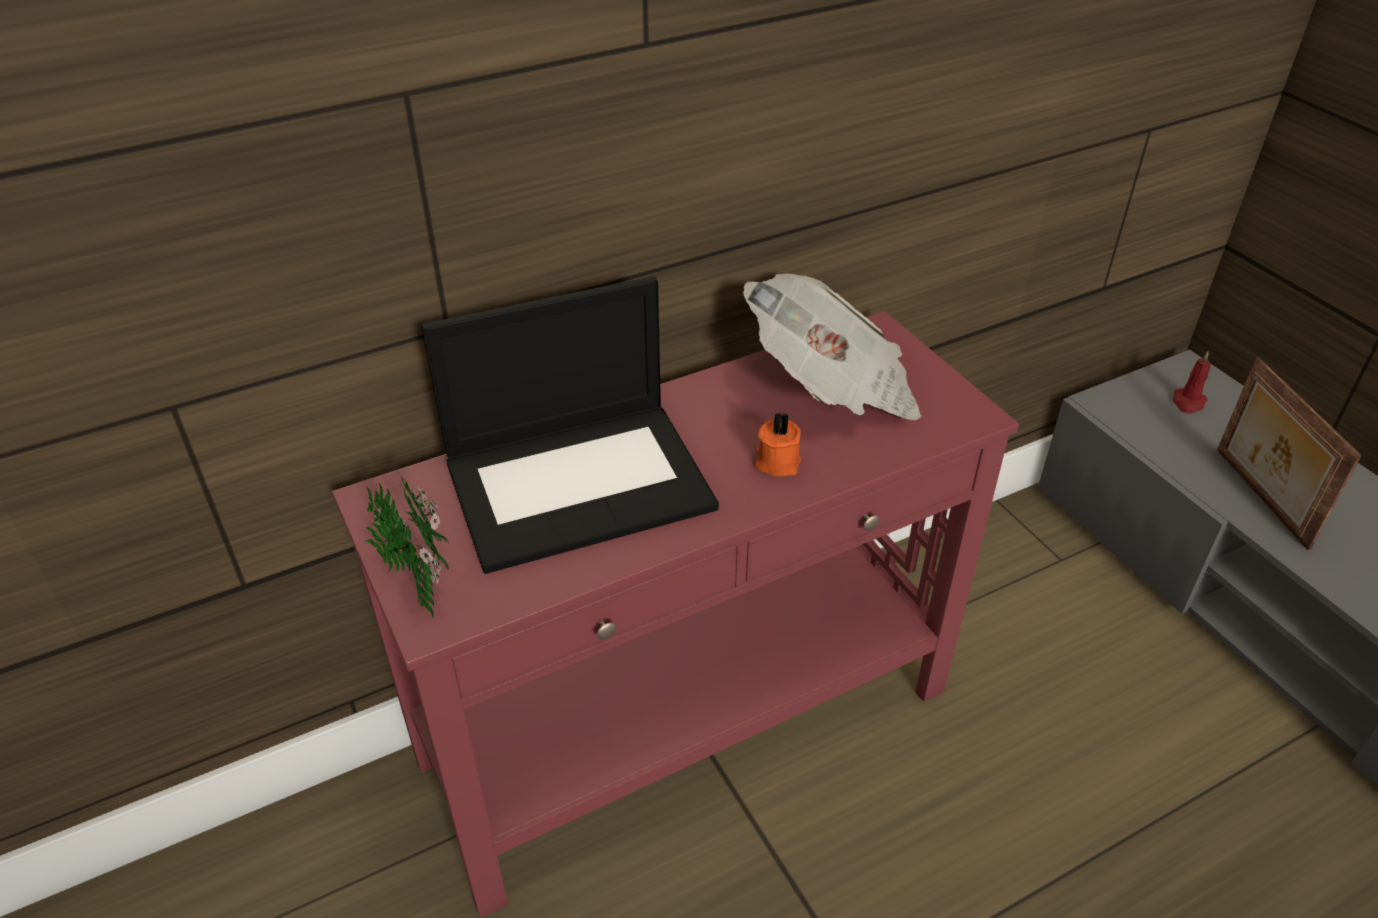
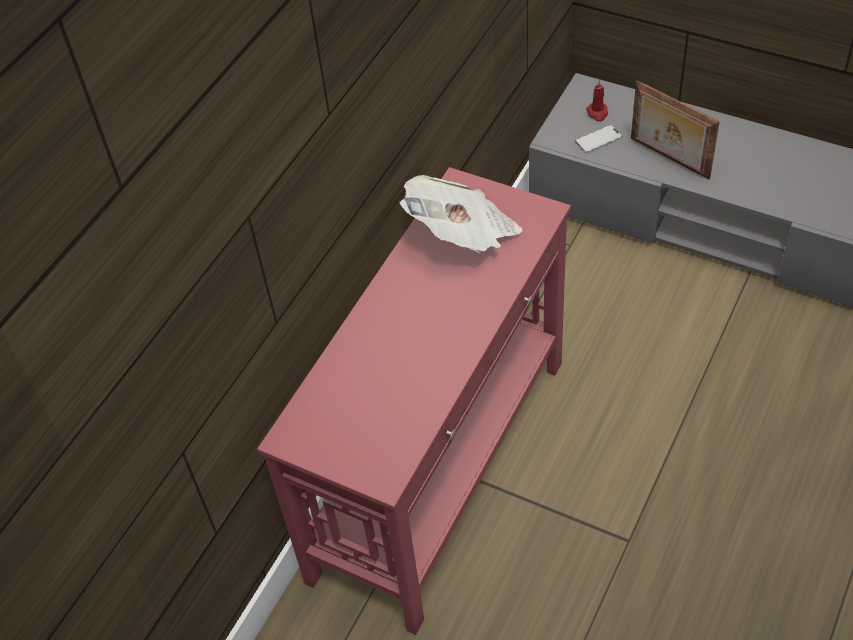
camera: 30 degrees left, 10 degrees up
potted plant [365,472,449,619] -> none
laptop [422,276,719,574] -> none
orange candle [755,412,801,476] -> none
none -> phone [575,125,622,153]

